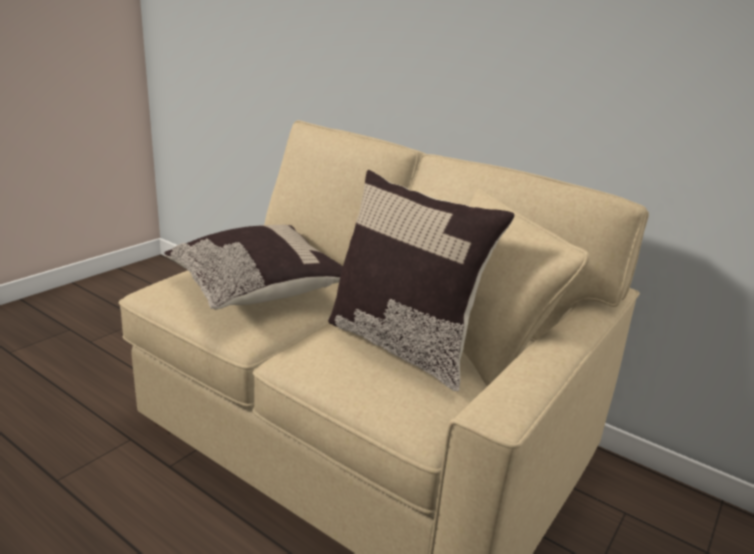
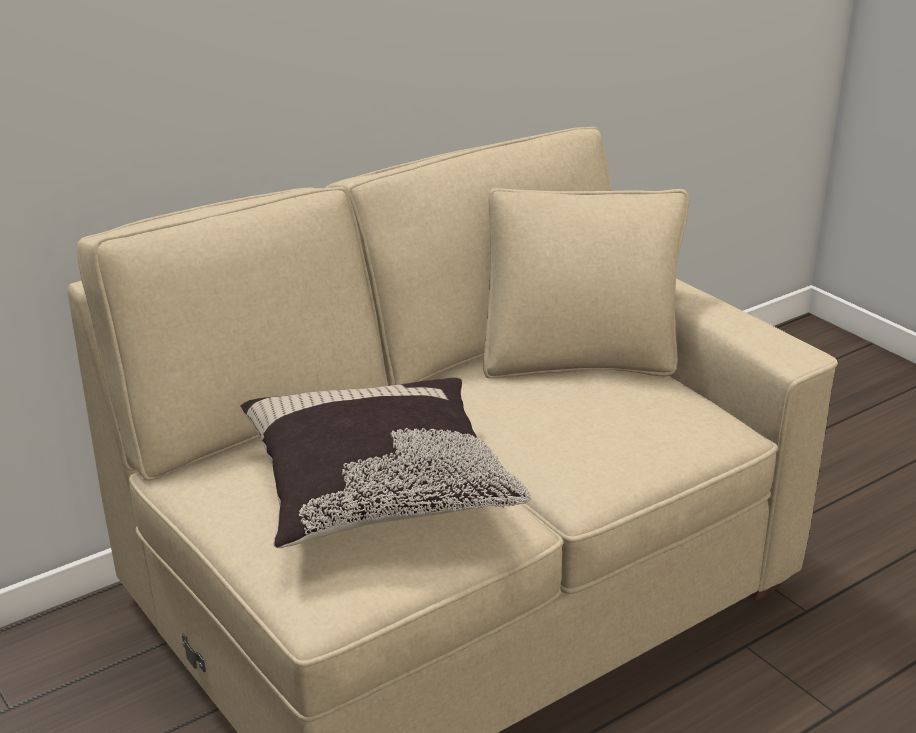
camera: 70 degrees left, 5 degrees up
pillow [328,170,515,391] -> none

